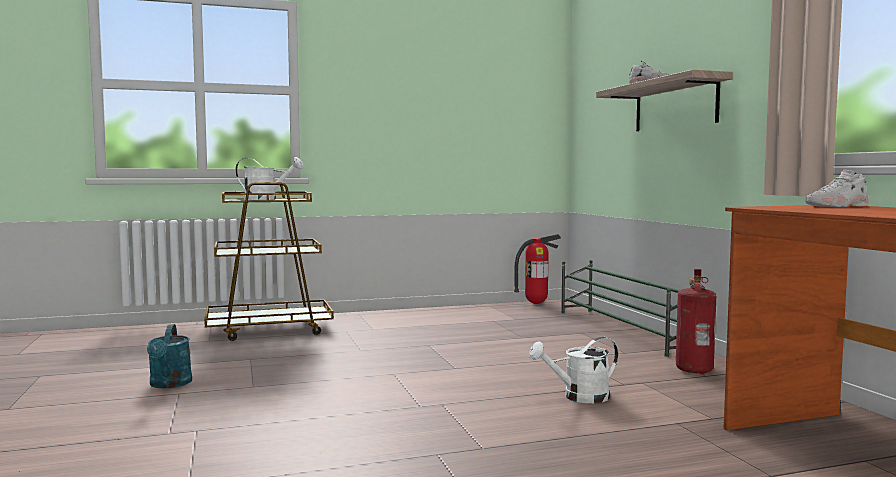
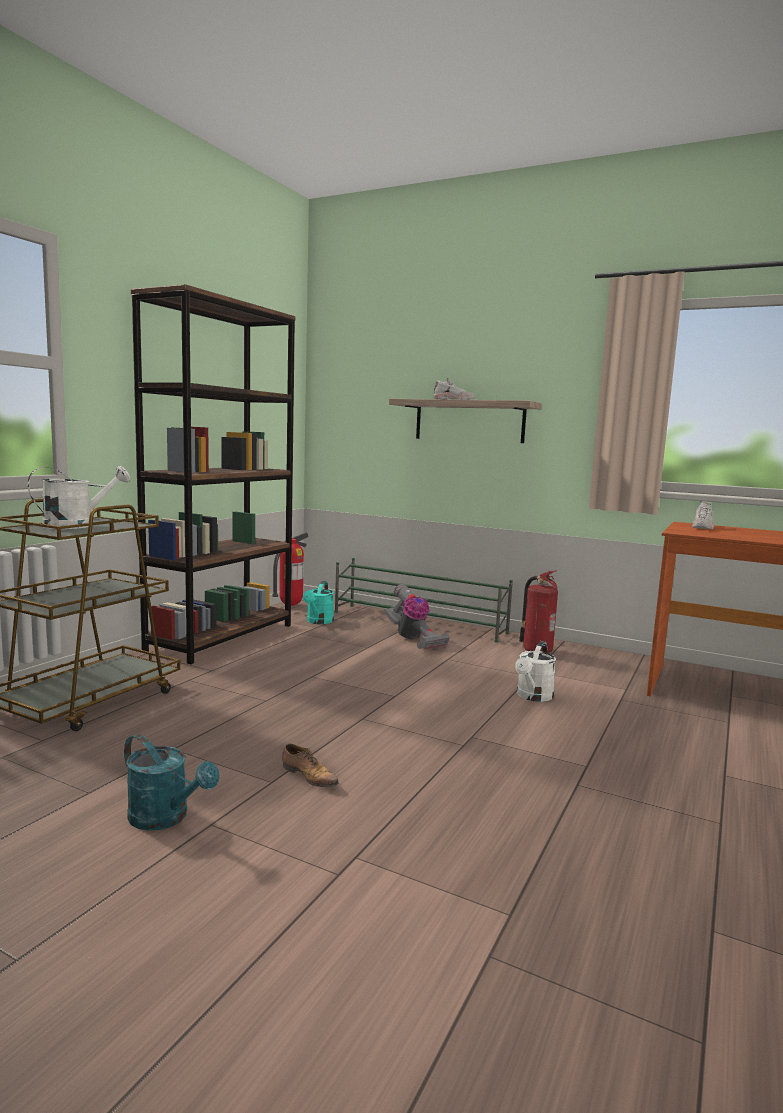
camera: 45 degrees left, 5 degrees up
none -> brown bookcase [131,284,296,664]
none -> shoe [282,743,339,787]
none -> turquoise watering can [303,581,334,624]
none -> vacuum cleaner [384,584,450,650]

